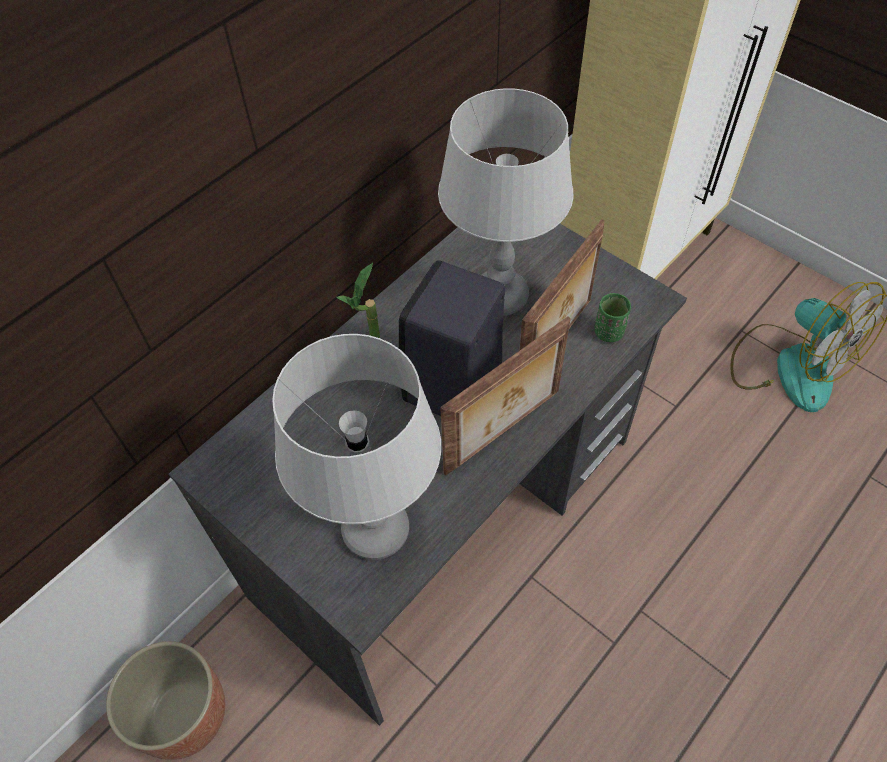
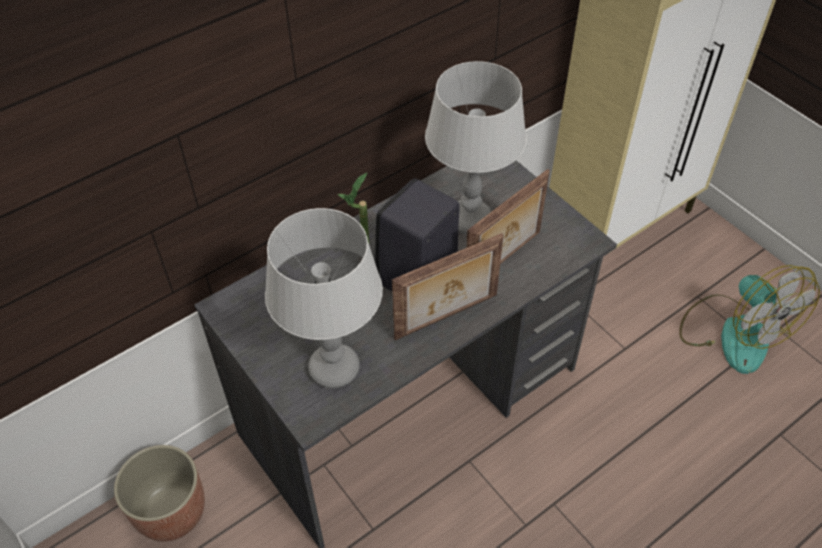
camera: 10 degrees right, 5 degrees down
green cup [594,293,631,342] -> none

